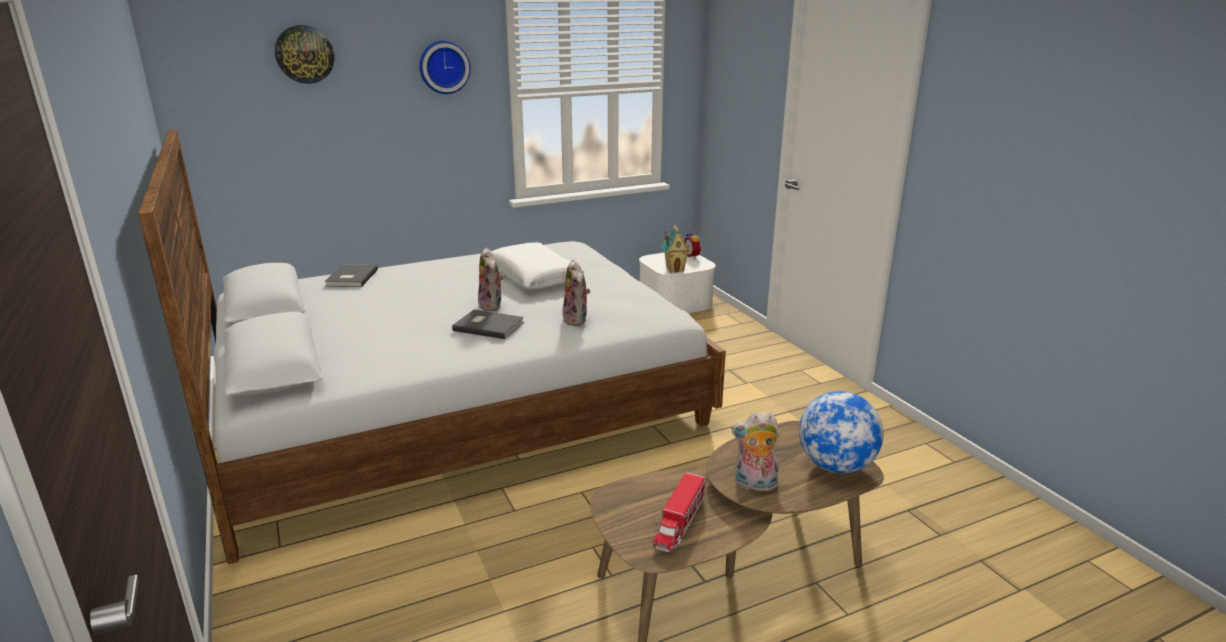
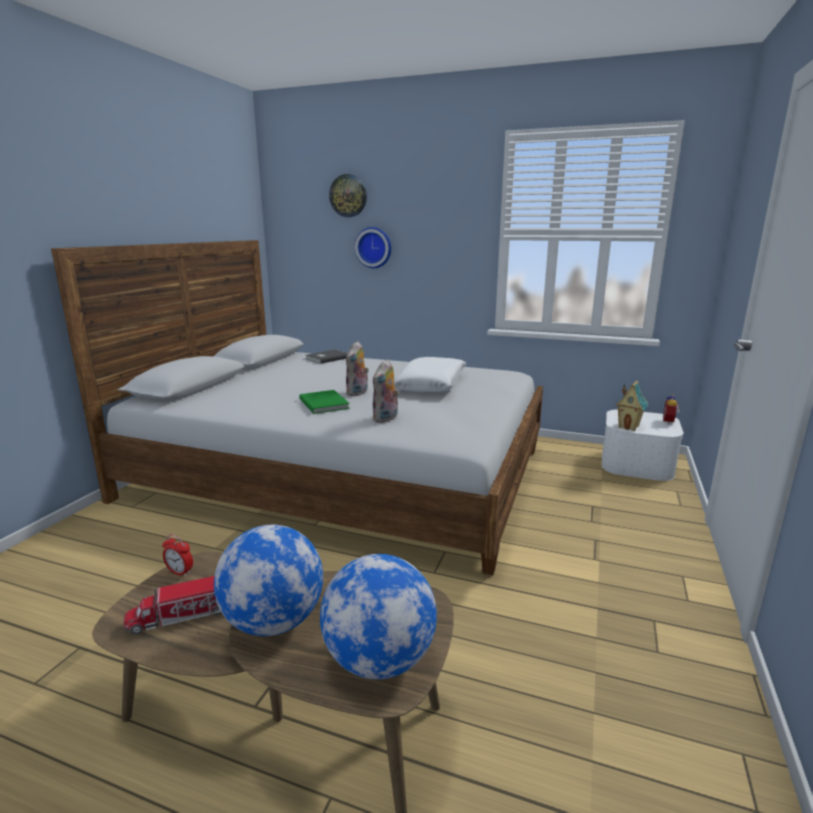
camera: 45 degrees right, 5 degrees down
wall clock [419,40,470,94] -> wall clock moved to [355,227,391,268]
grey book [452,310,524,339] -> green book [299,390,350,414]
plush toy [731,412,780,491] -> globe [214,525,323,636]
none -> alarm clock [162,534,193,577]

